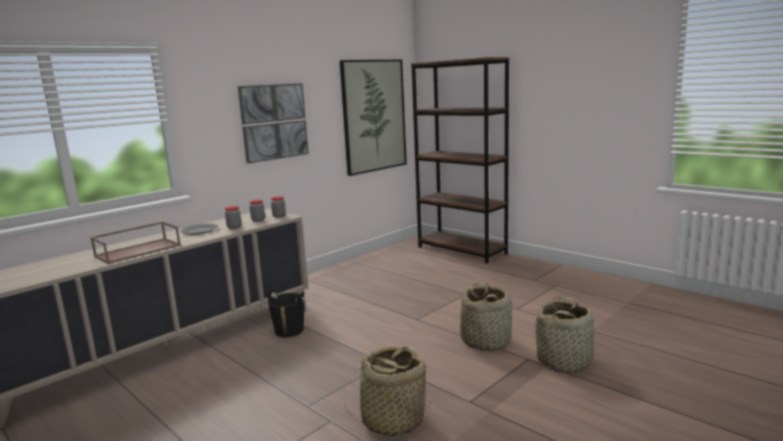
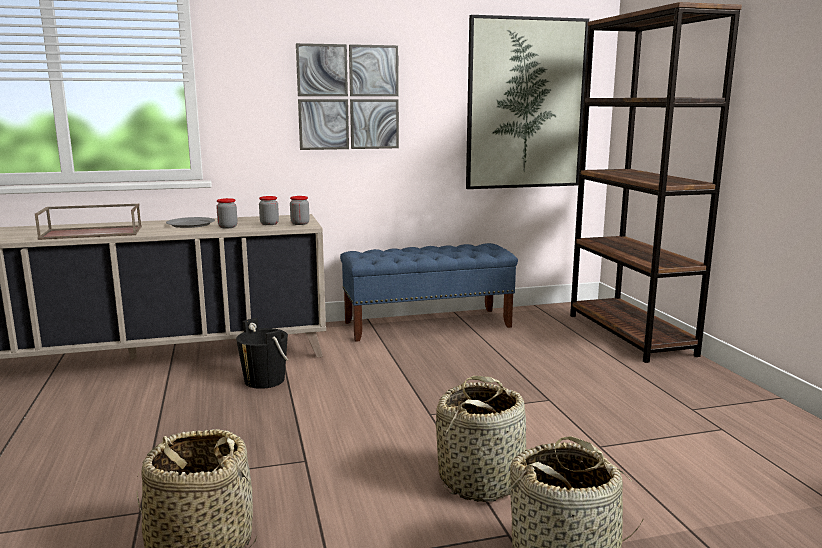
camera: 30 degrees right, 0 degrees up
none -> blue bench [340,243,518,342]

